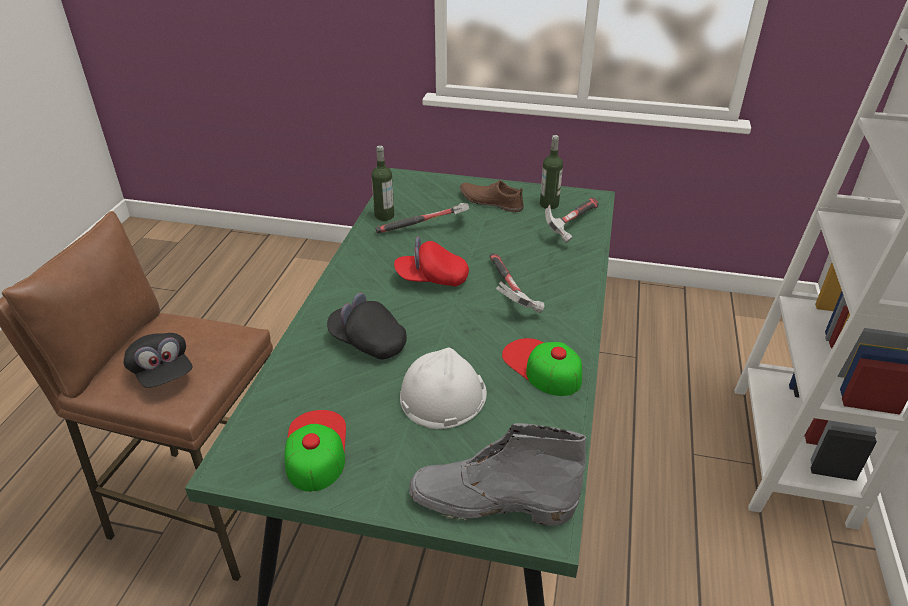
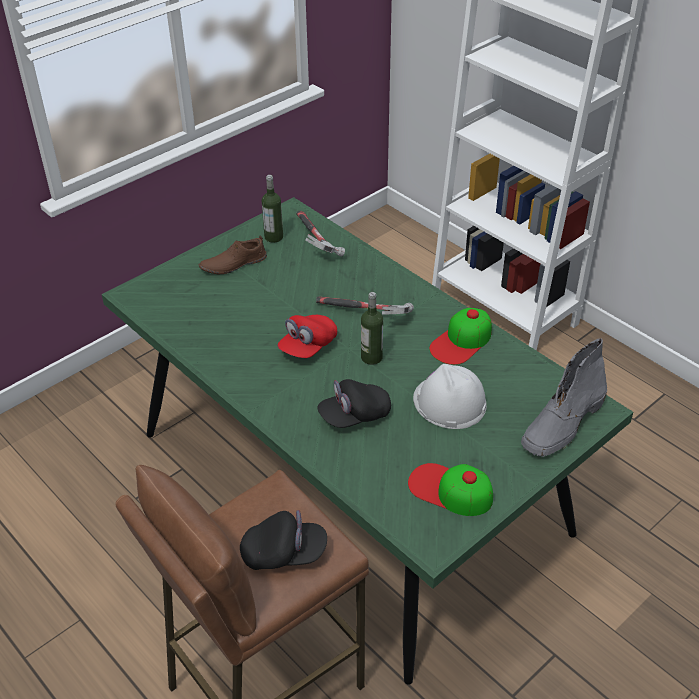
camera: 55 degrees left, 5 degrees up
bottle [371,145,394,221] -> bottle moved to [361,292,383,365]
hammer [375,203,470,234] -> none
cap [502,338,582,396] -> cap turned 45 degrees counterclockwise [429,308,492,365]

